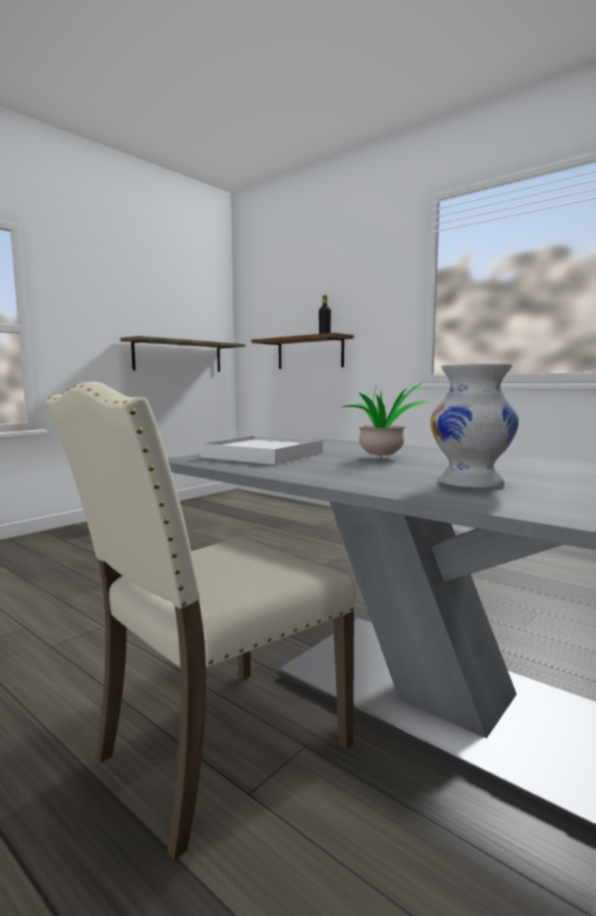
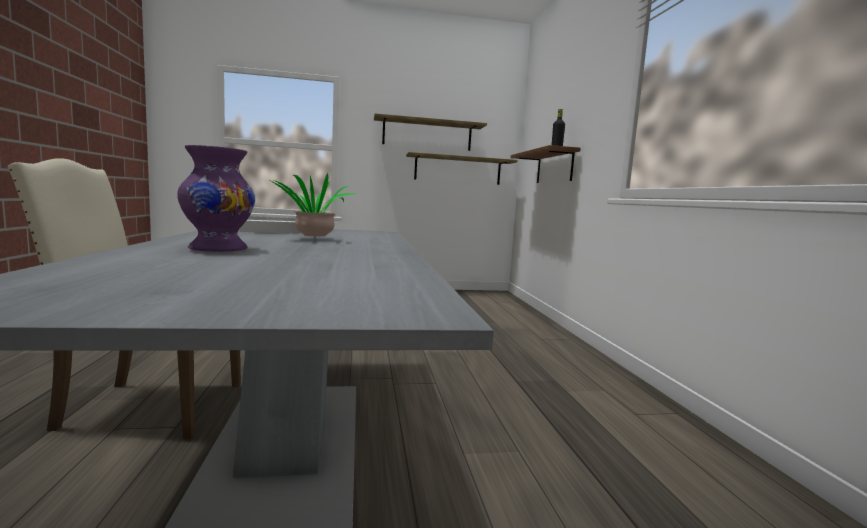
camera: 40 degrees right, 0 degrees up
white vase [431,364,519,488] -> purple vase [177,145,255,252]
none -> shelf [374,113,487,151]

